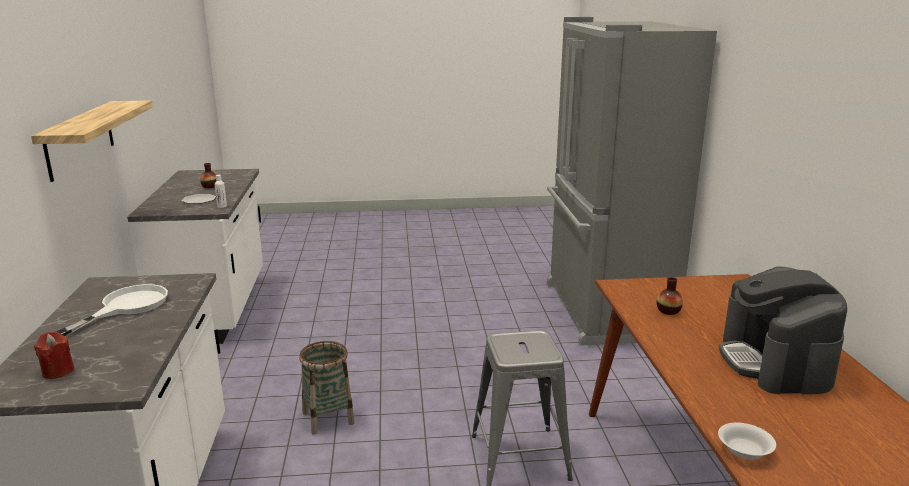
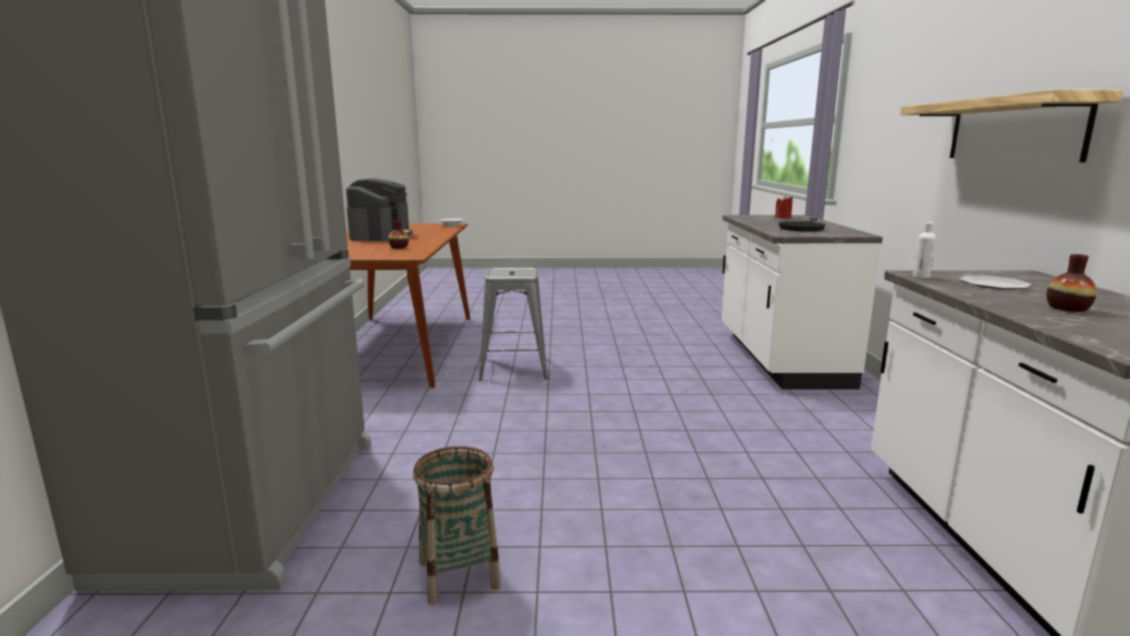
camera: 175 degrees left, 5 degrees down
white frying pan [56,284,168,336] -> black frying pan [778,218,826,232]
basket [299,341,355,435] -> basket moved to [413,446,501,605]

